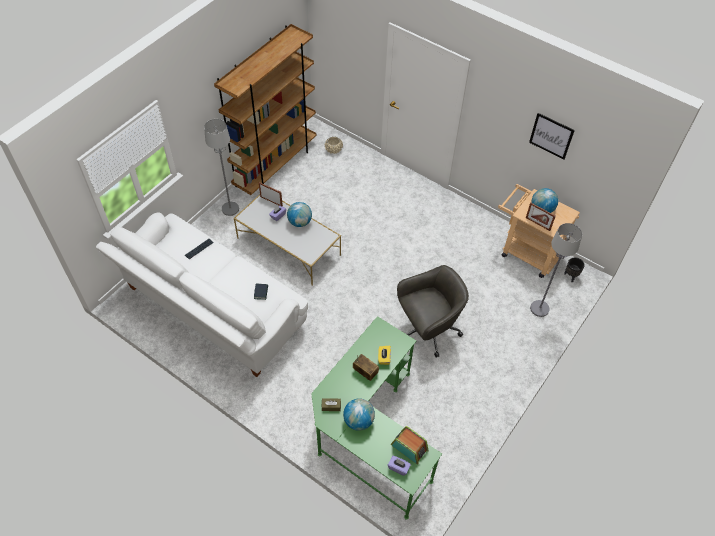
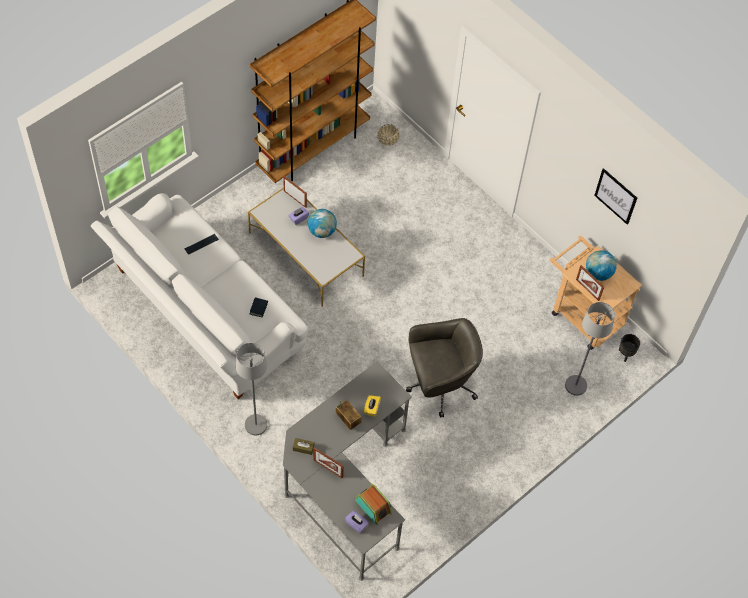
camera: 10 degrees right, 5 degrees up
grey floor lamp [204,119,239,216] -> grey floor lamp moved to [236,343,267,435]
green desk [311,316,442,520] -> grey desk [283,362,412,581]
globe [343,398,375,431] -> picture frame [313,447,344,478]

